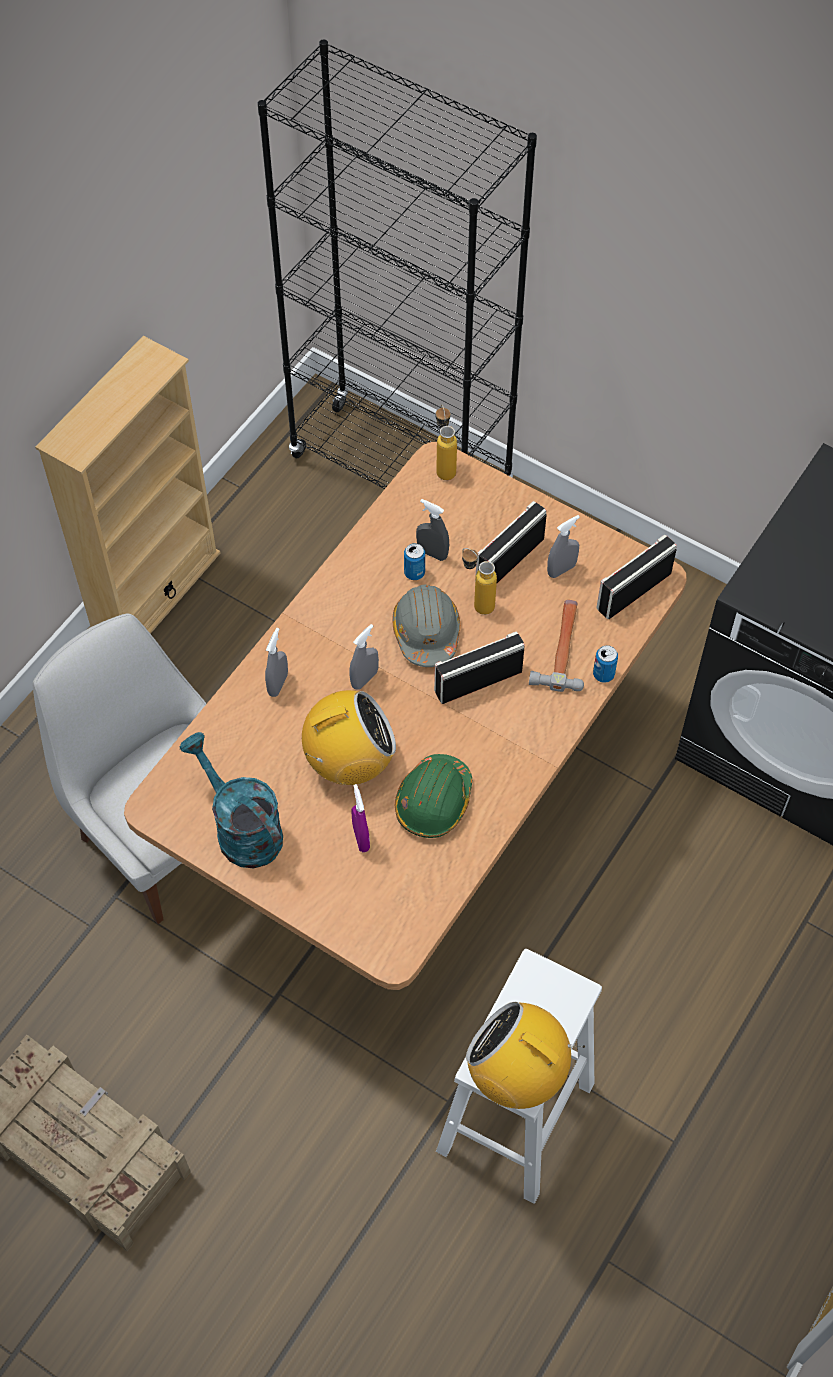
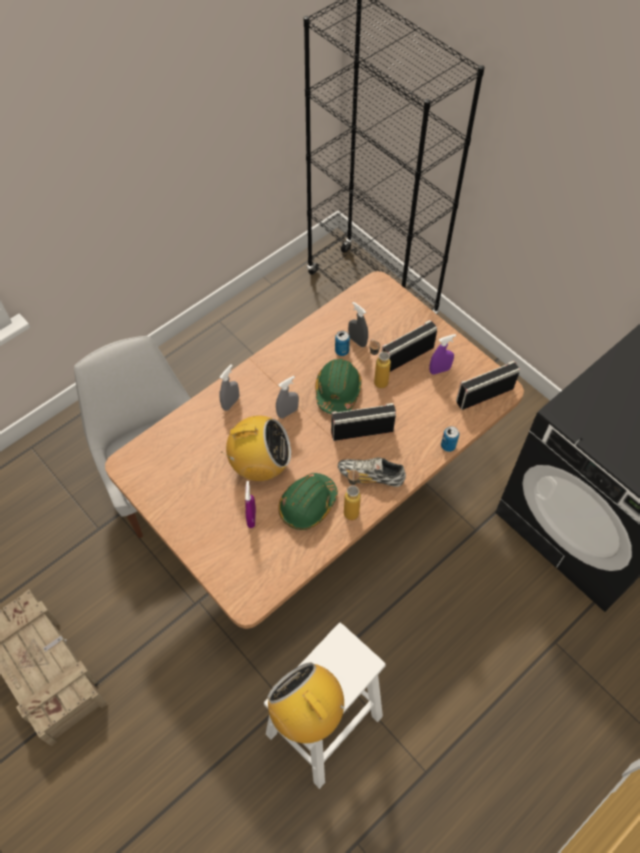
camera: 15 degrees right, 0 degrees up
beige bookcase [35,336,220,634] -> none
turquoise watering can [180,732,283,868] -> none
grey hard hat [393,585,460,667] -> green hard hat [315,359,362,414]
bottle [436,404,457,480] -> bottle moved to [344,469,361,520]
hammer [529,600,584,692] -> none
grey spray bottle [547,515,580,578] -> purple spray bottle [429,334,456,375]
none -> shoe [338,457,406,487]

